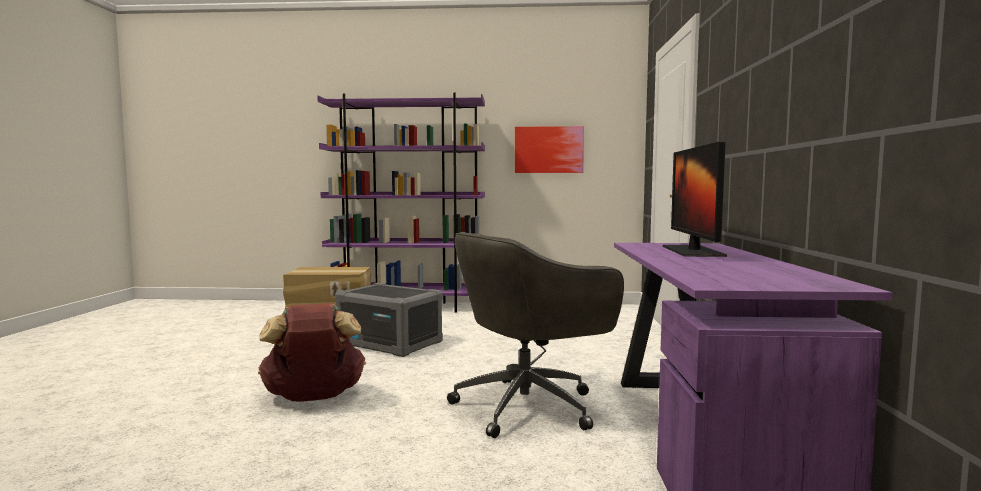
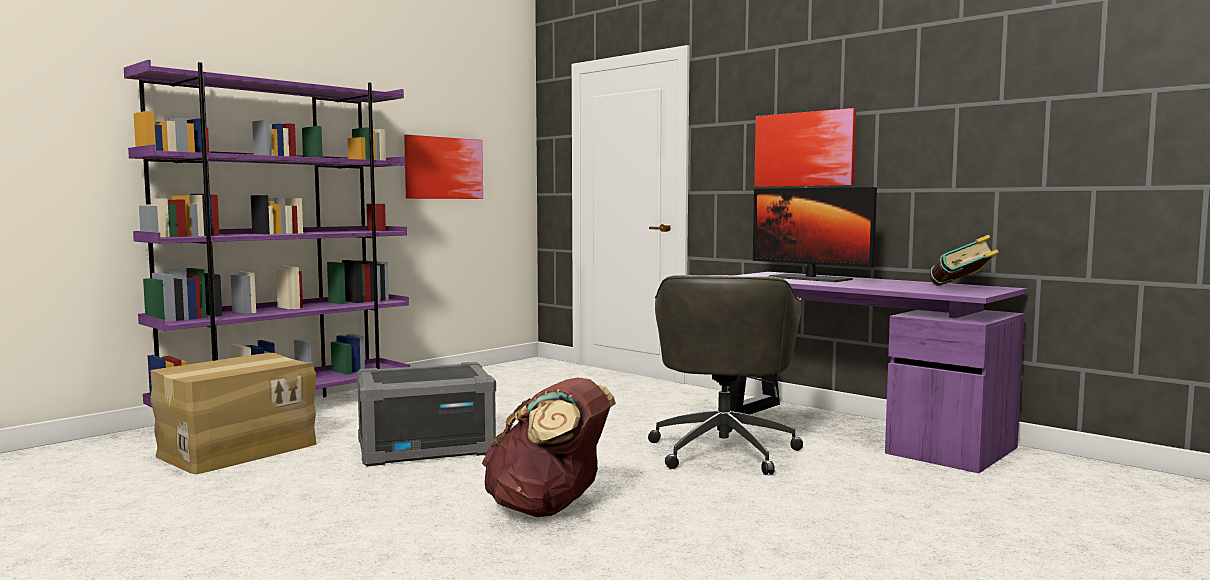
camera: 50 degrees left, 0 degrees up
none -> picture [754,108,856,187]
none -> book [929,235,999,286]

